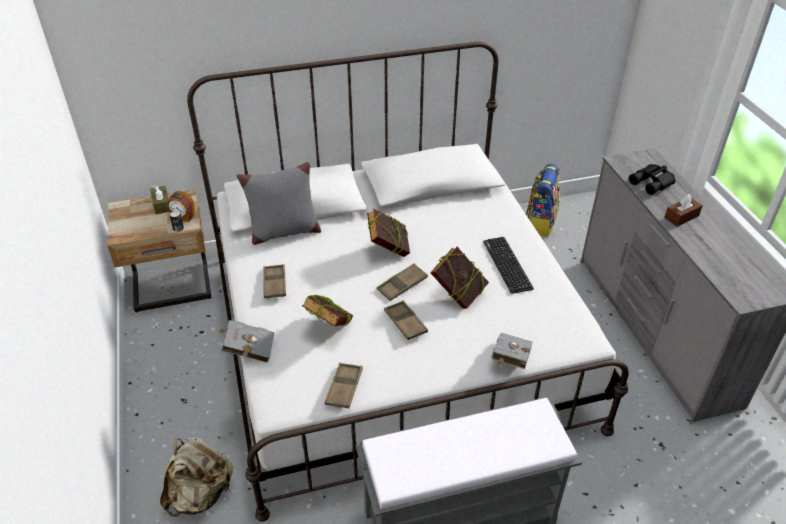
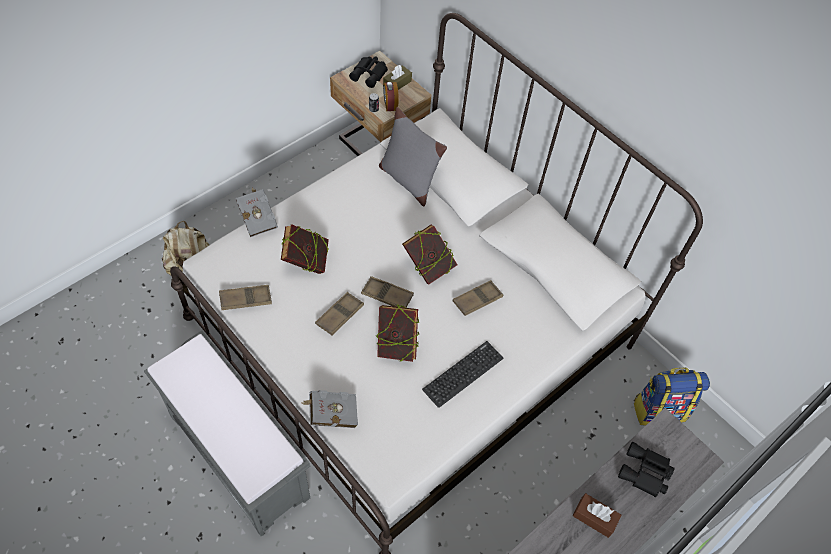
camera: 60 degrees right, 15 degrees up
brown tray [263,264,286,299] -> brown tray moved to [453,280,503,316]
none -> black binoculars [349,56,388,88]

